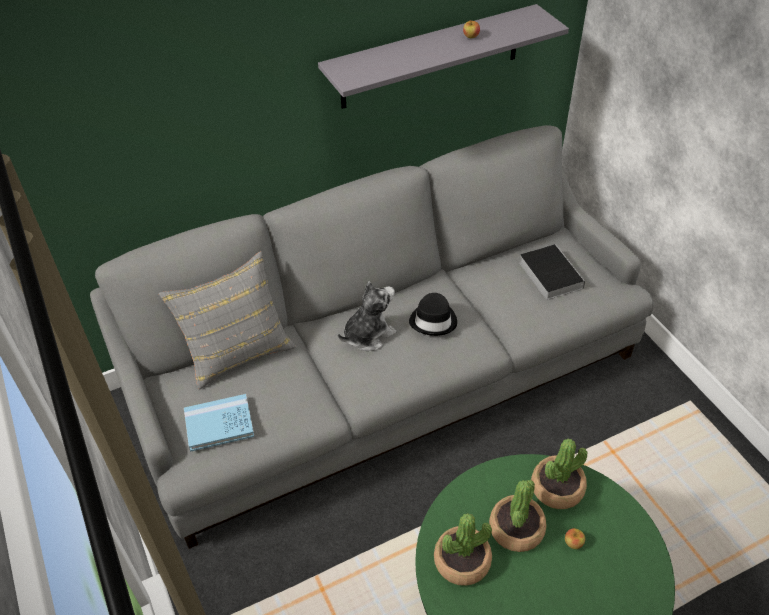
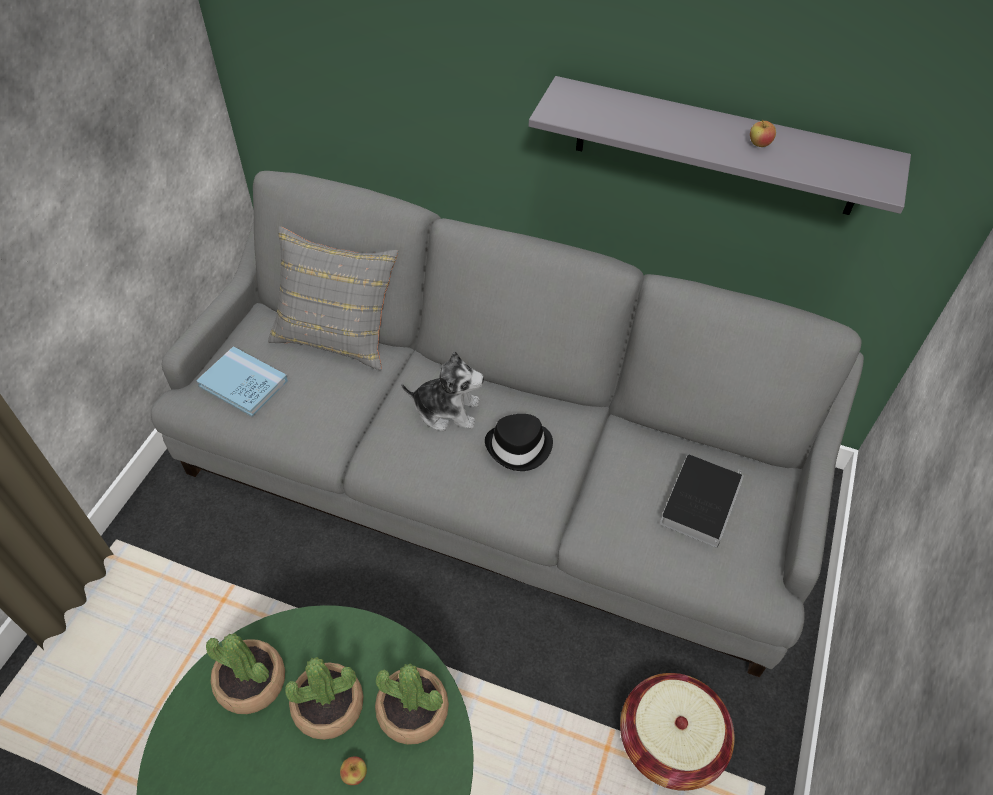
camera: 45 degrees right, 5 degrees up
none -> basket [620,673,735,791]

